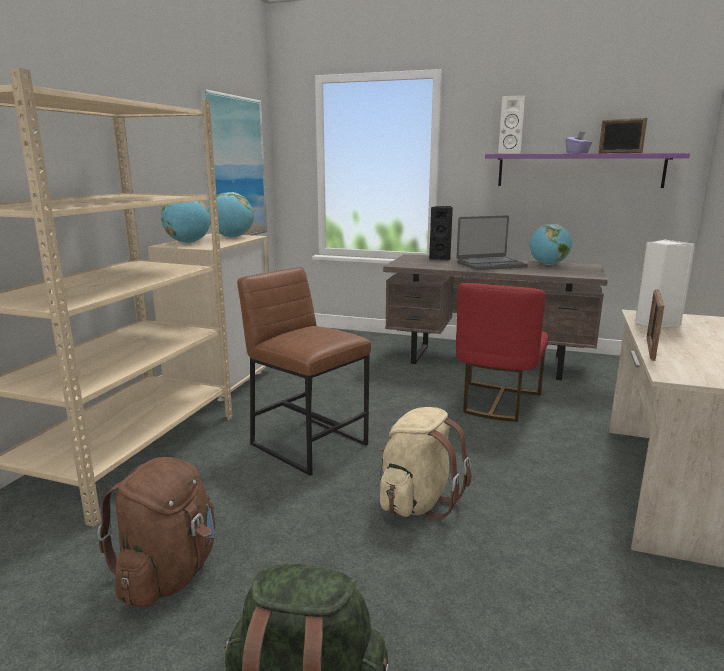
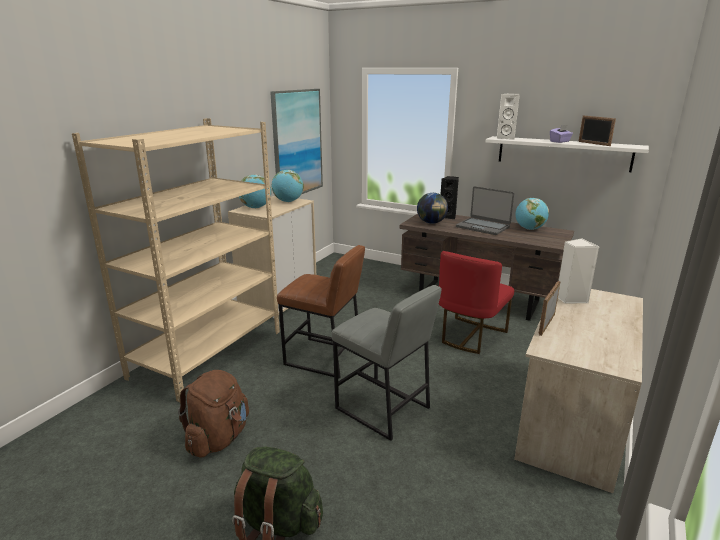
camera: 10 degrees right, 5 degrees up
brown chair [237,267,371,476] -> brown chair turned 150 degrees clockwise [277,245,365,378]
beige backpack [380,407,471,520] -> grey chair [332,285,441,441]
laptop [456,216,528,270] -> laptop turned 45 degrees clockwise [456,186,514,235]
purple shelf [485,153,690,188] -> white shelf [486,136,649,172]
none -> globe [417,193,448,224]

